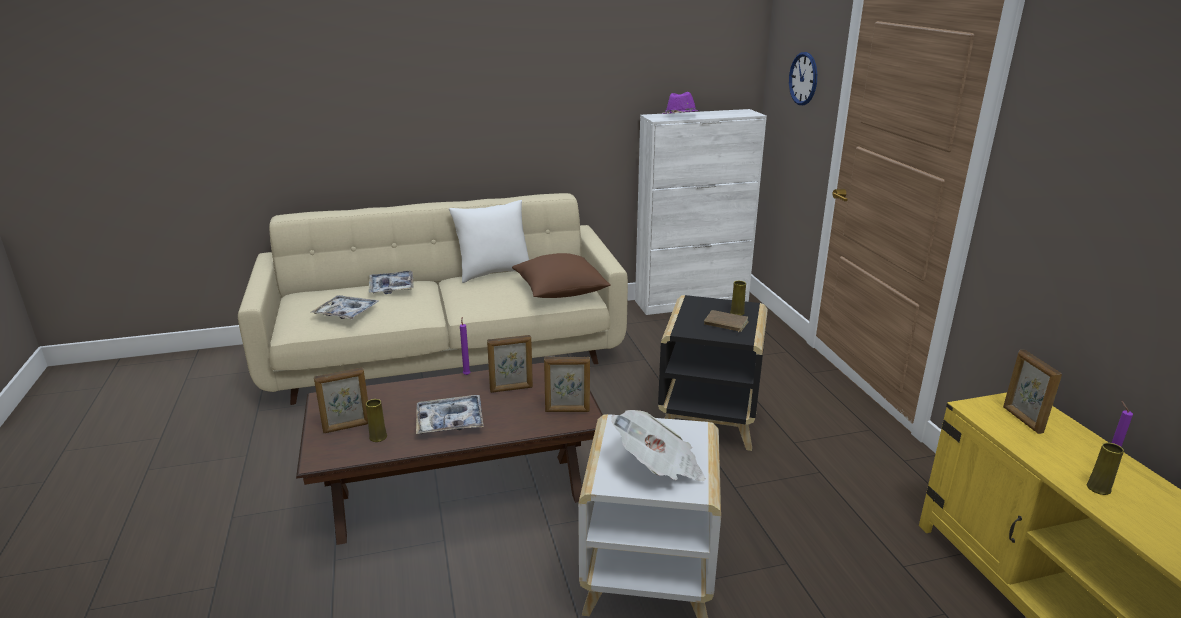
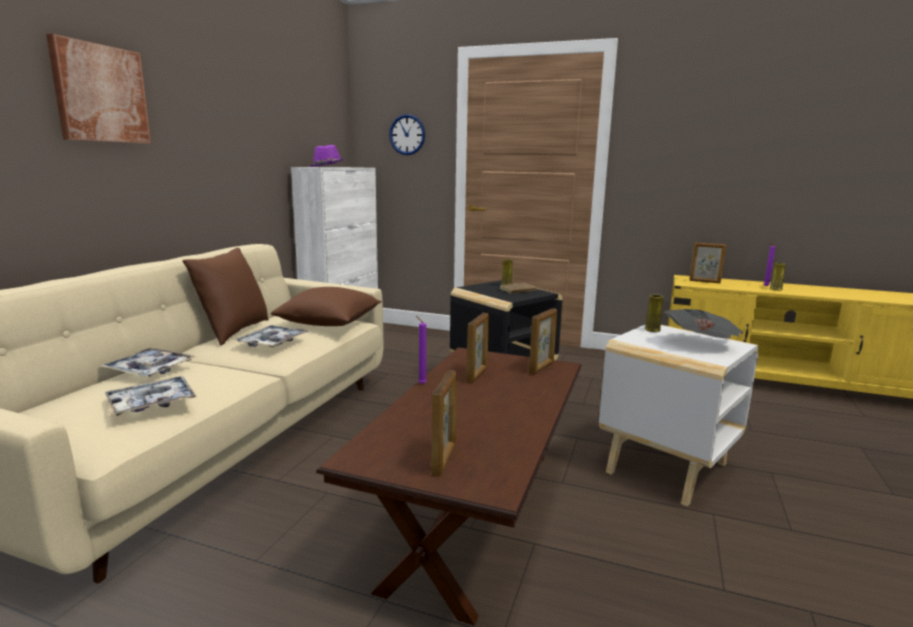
camera: 55 degrees left, 10 degrees down
yellow vase [366,399,387,442] -> yellow vase moved to [645,294,663,332]
tray [416,395,484,434] -> tray moved to [234,325,309,347]
white pillow [449,200,529,283] -> brown pillow [182,248,269,345]
none -> picture [46,33,151,144]

